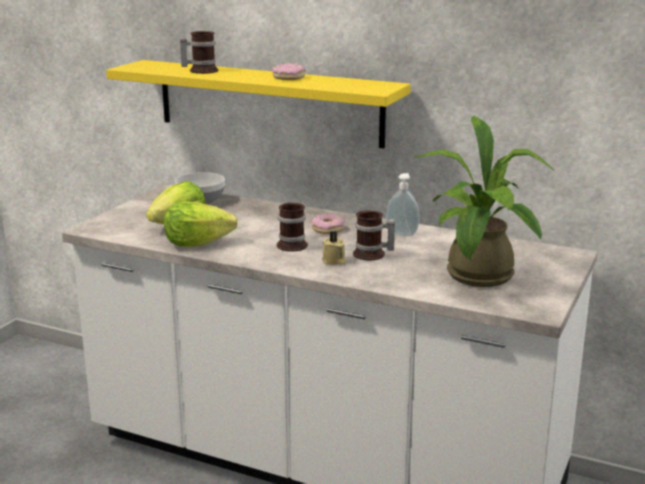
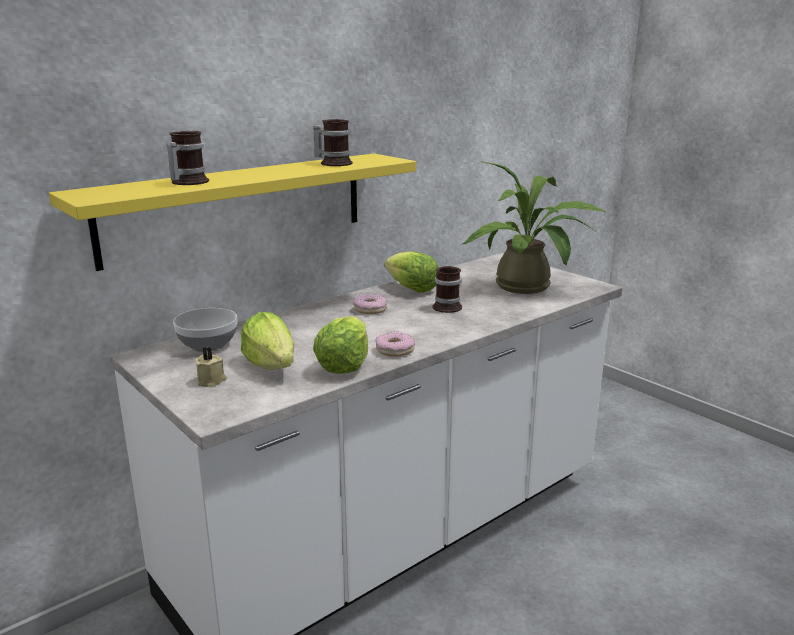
camera: 65 degrees left, 0 degrees up
donut [272,63,306,80] -> donut moved to [375,332,415,357]
mug [277,202,308,252] -> mug moved to [313,119,353,166]
beige candle [322,231,347,265] -> beige candle moved to [195,347,227,387]
soap dispenser [386,173,420,236] -> lettuce [385,251,439,293]

